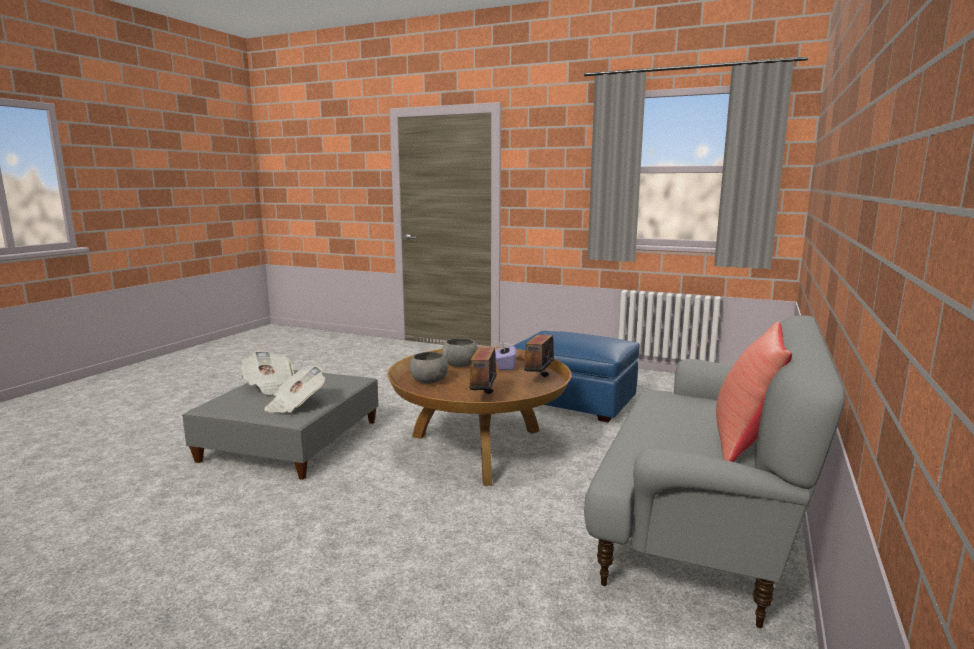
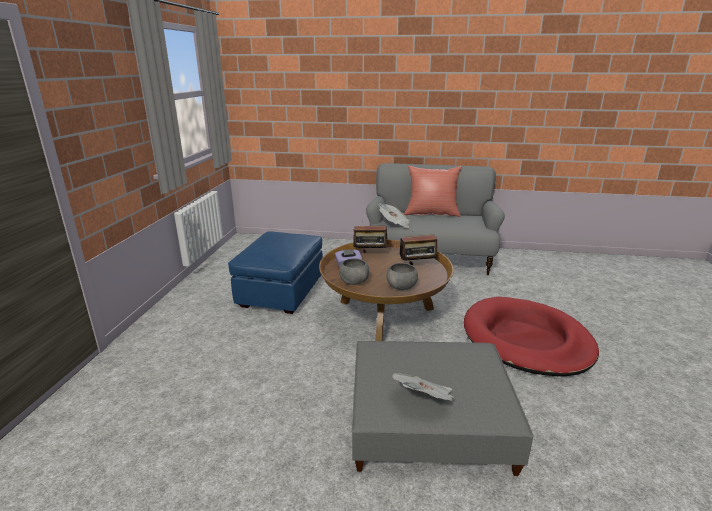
camera: 105 degrees left, 10 degrees up
newspaper [264,366,325,413] -> newspaper moved to [379,204,410,228]
none -> red dog bed [464,297,599,376]

